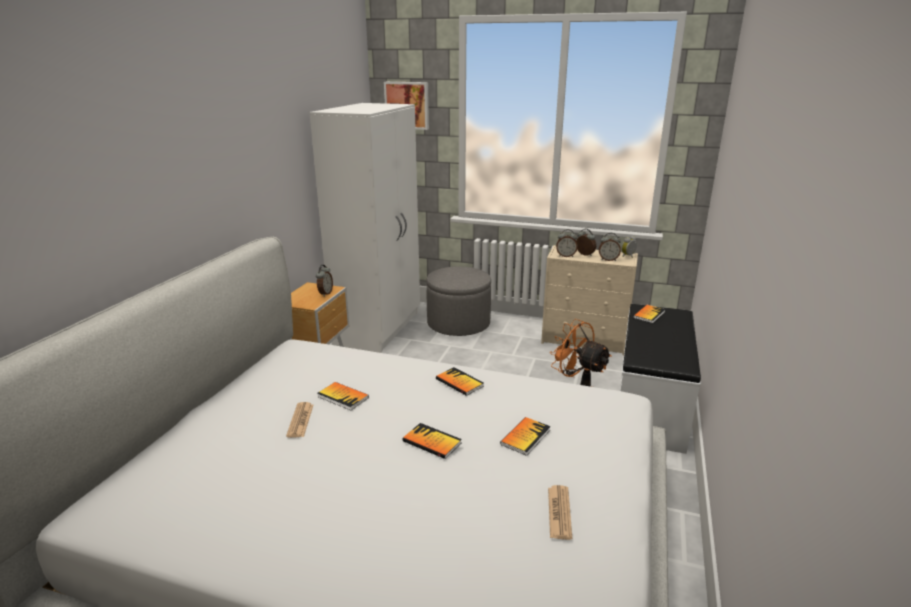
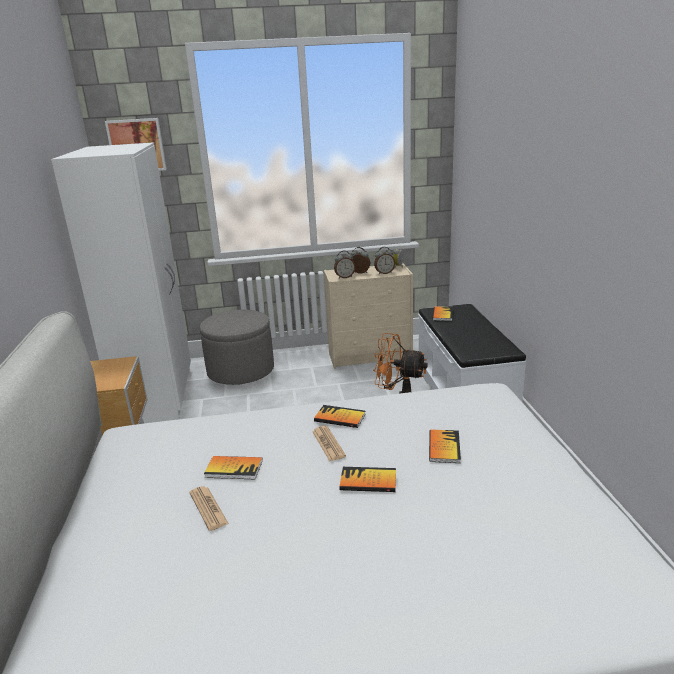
camera: 25 degrees left, 0 degrees up
alarm clock [316,265,333,296] -> none
newspaper [548,485,572,540] -> newspaper moved to [312,426,346,461]

